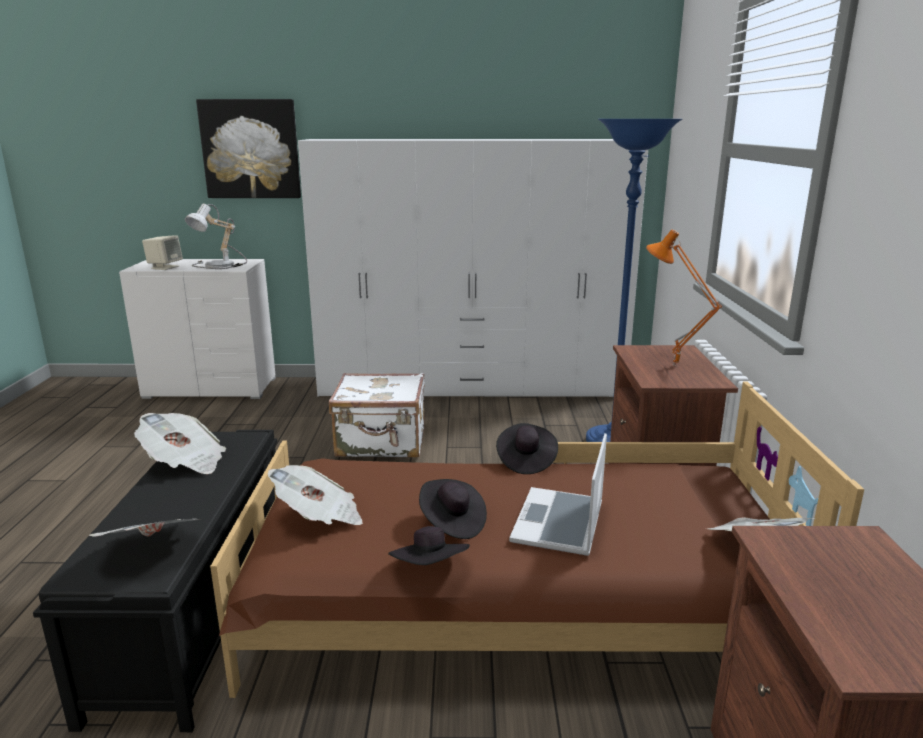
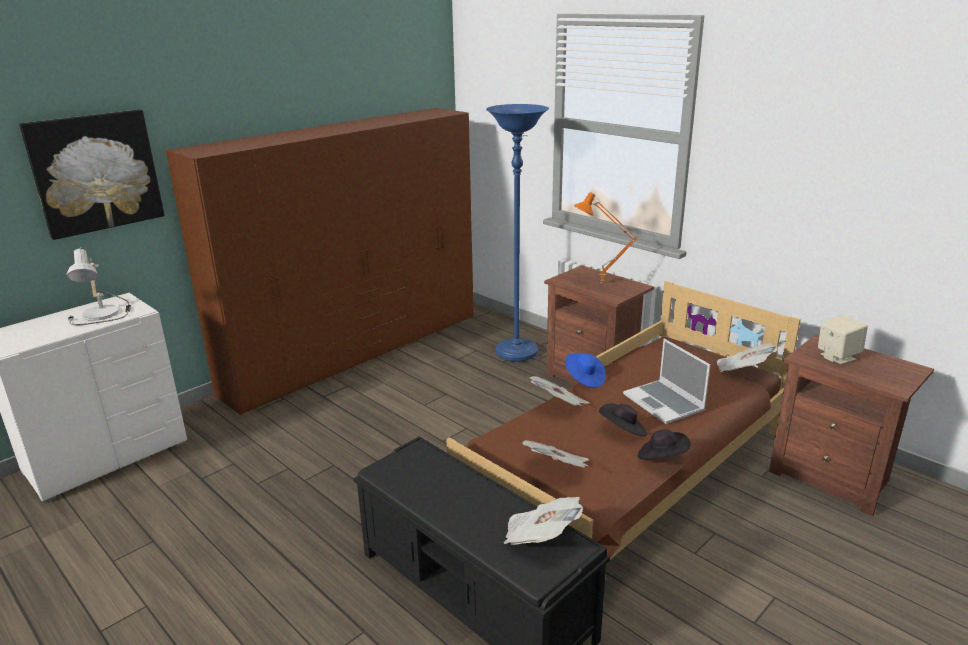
camera: 45 degrees left, 5 degrees up
newspaper [134,413,226,474] -> newspaper moved to [530,376,589,406]
beige speaker [142,235,183,270] -> beige speaker moved to [818,314,868,364]
white wardrobe [298,139,648,397] -> brown wardrobe [166,108,474,415]
white suitcase [329,373,425,457] -> none
black hat [496,423,558,474] -> blue hat [566,353,606,388]

